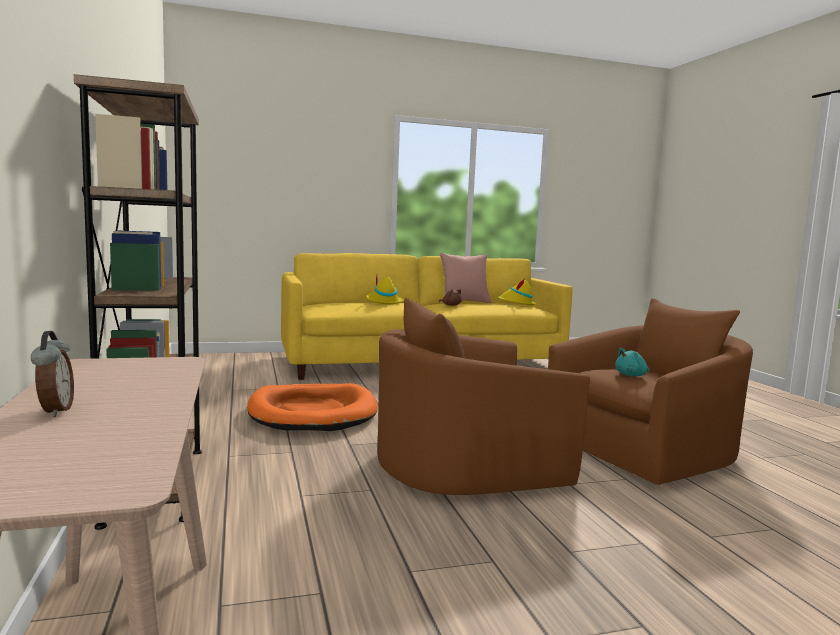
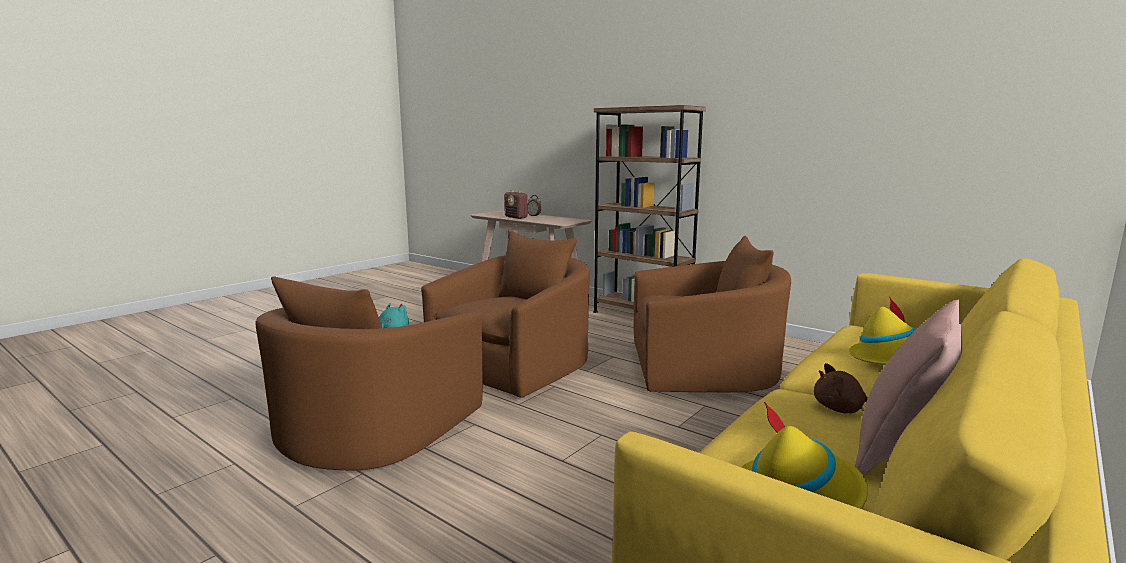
camera: 145 degrees right, 5 degrees up
orange dog bed [247,383,378,431] -> brown armchair [634,236,791,392]
none -> radio [504,190,528,219]

